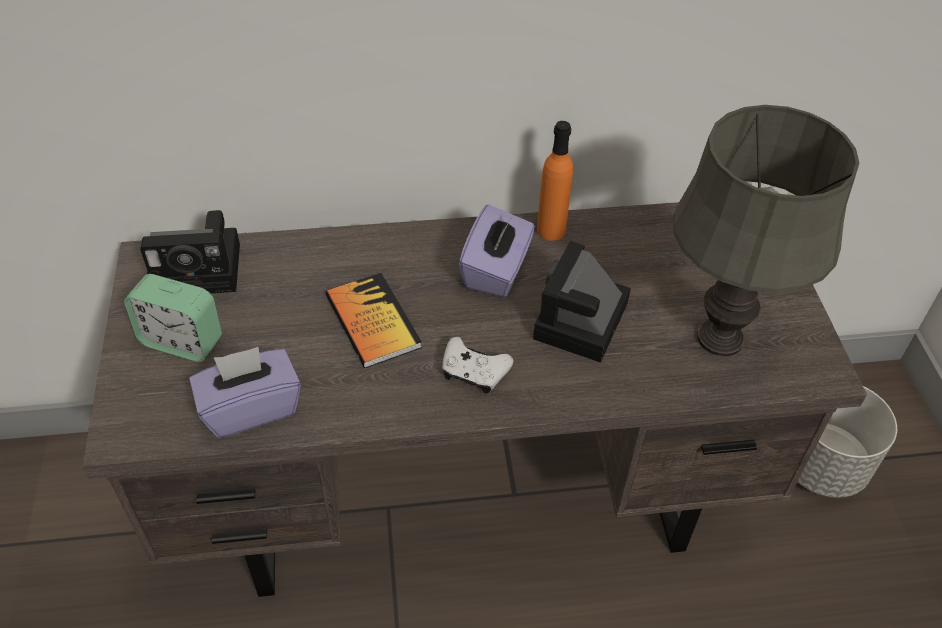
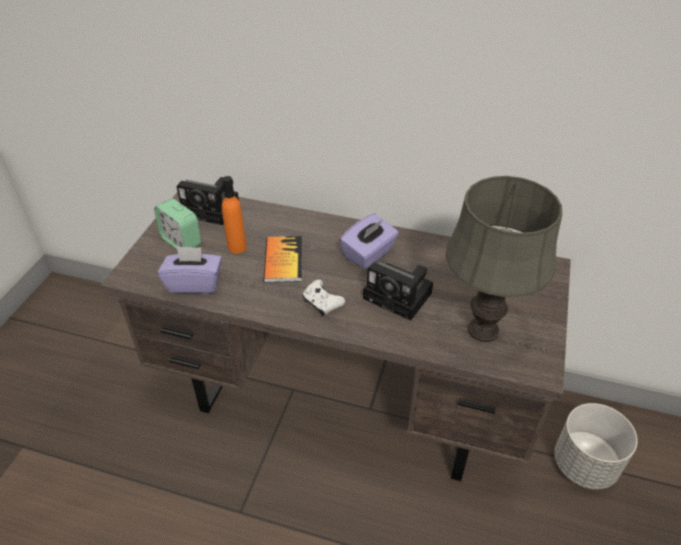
camera: 25 degrees right, 5 degrees down
camera [533,241,631,363] -> camera turned 105 degrees counterclockwise [363,262,433,321]
orange bottle [537,121,573,241] -> orange bottle moved to [222,176,247,254]

